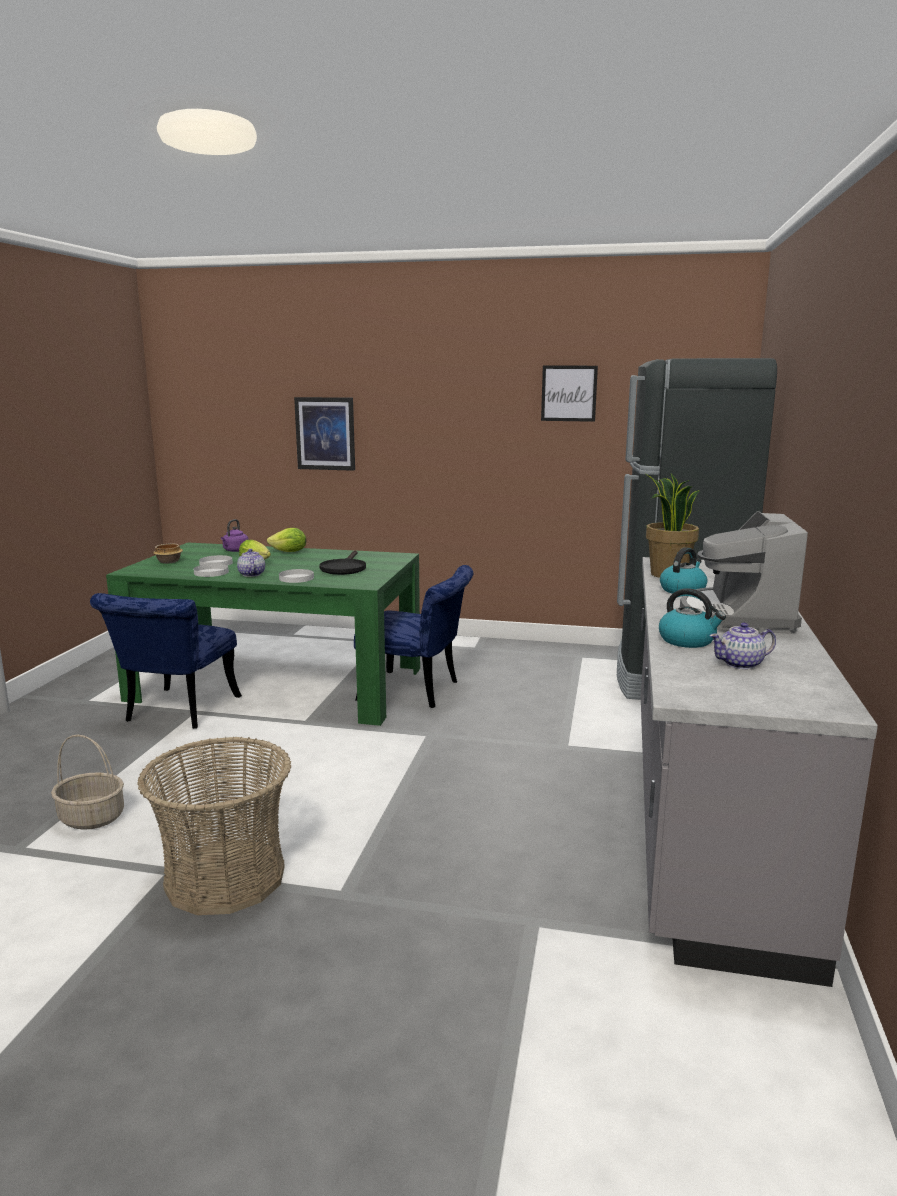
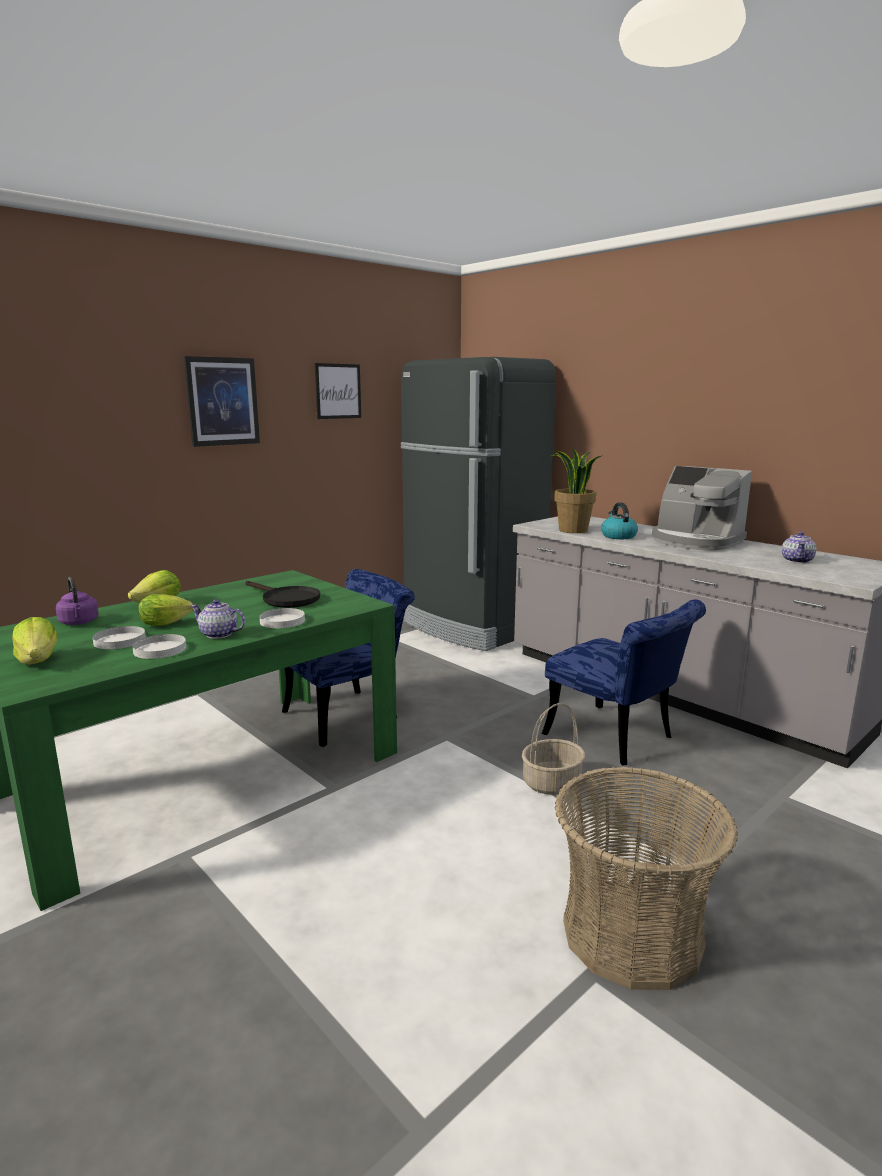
camera: 55 degrees left, 0 degrees up
basket [51,735,124,830] -> basket moved to [522,703,585,795]
blue chair [90,593,242,729] -> blue chair moved to [542,599,706,766]
bowl [153,543,183,564] -> lettuce [12,617,58,665]
picture [294,397,355,471] -> picture moved to [184,356,260,447]
kettle [659,588,726,648] -> none

